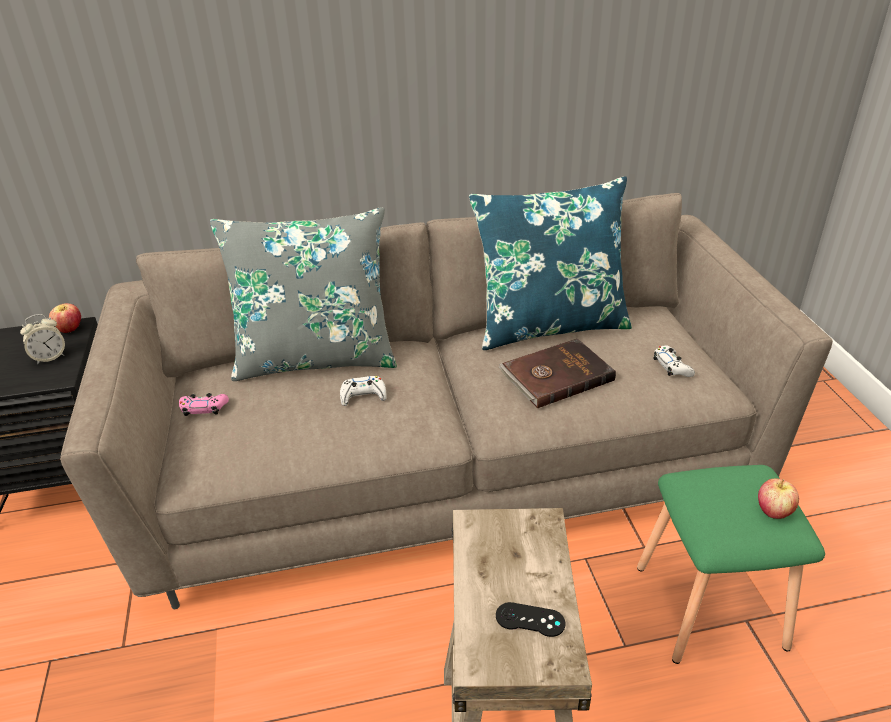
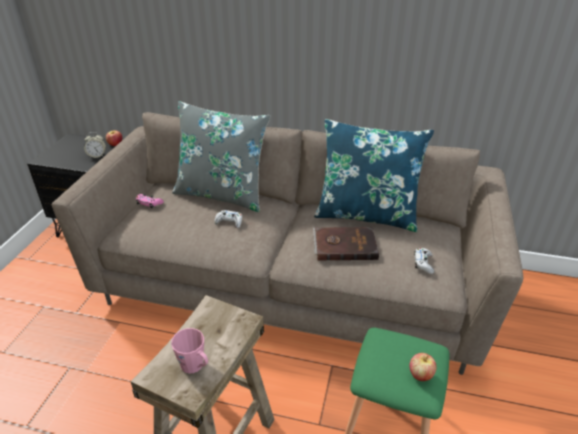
camera: 25 degrees right, 0 degrees up
black game controller [496,602,565,637] -> pink mug [171,328,208,374]

